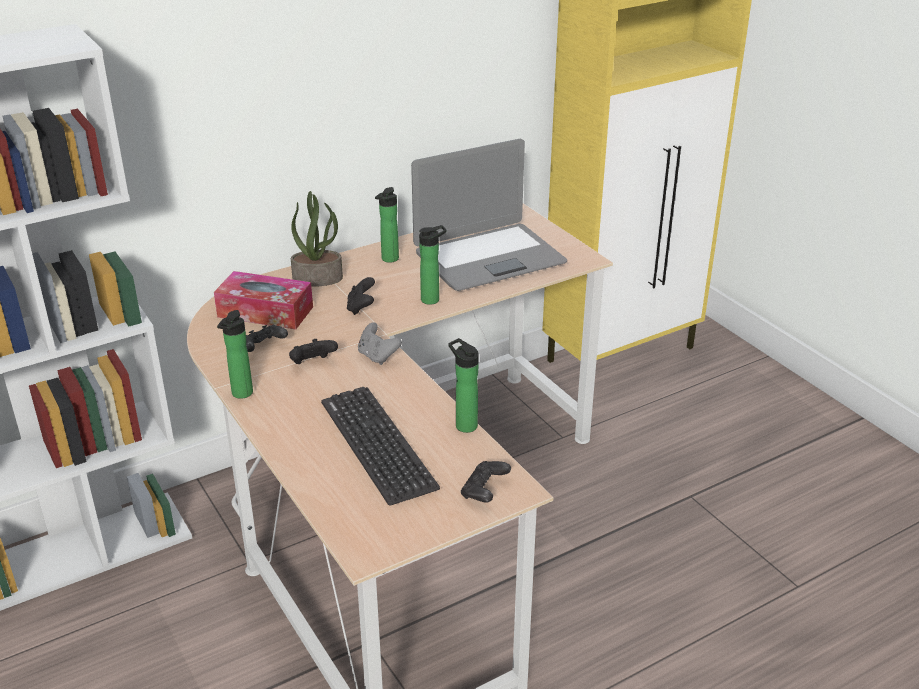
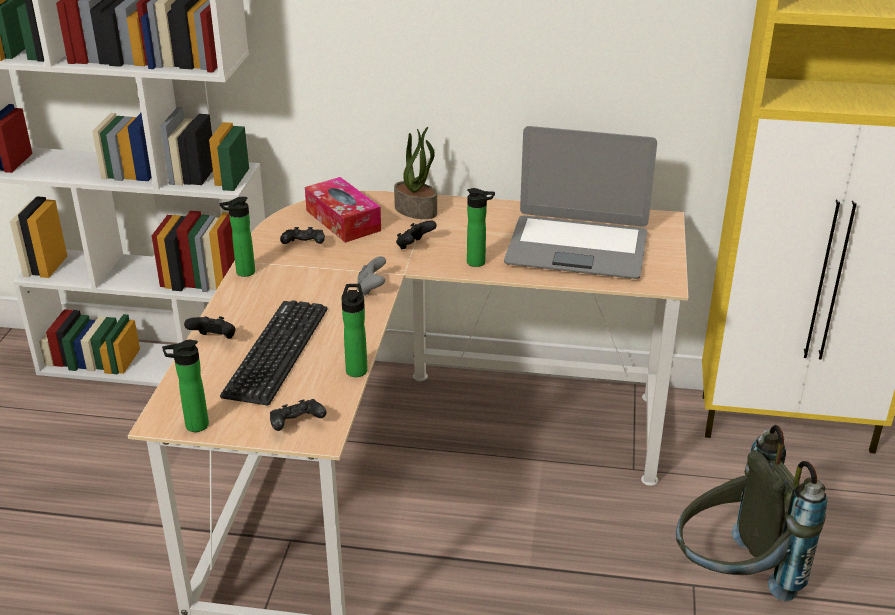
camera: 40 degrees right, 0 degrees up
black game controller [289,339,338,364] -> black game controller moved to [184,316,236,339]
bottle [375,187,399,262] -> bottle moved to [162,340,209,432]
none -> grey backpack [676,425,828,601]

